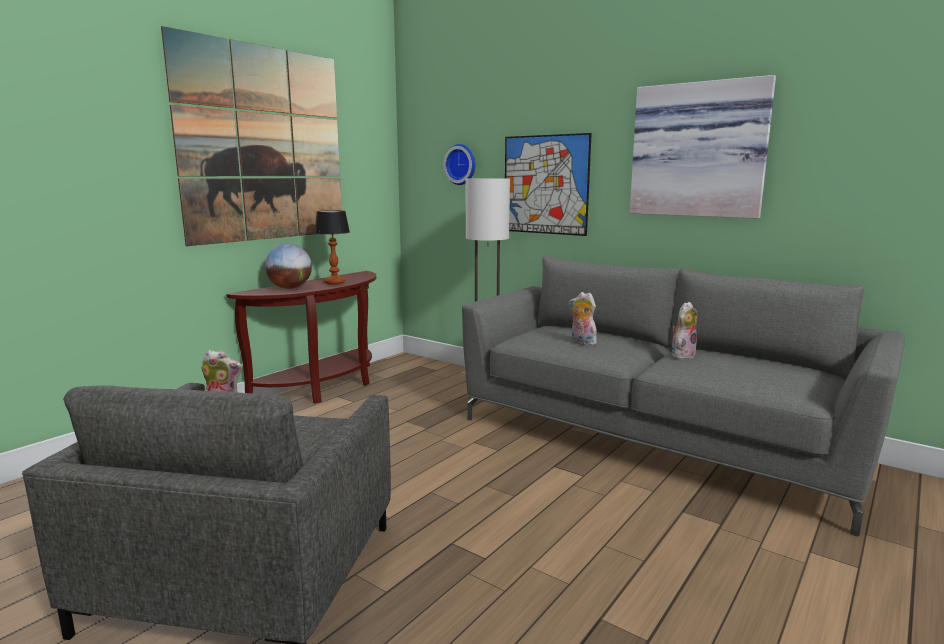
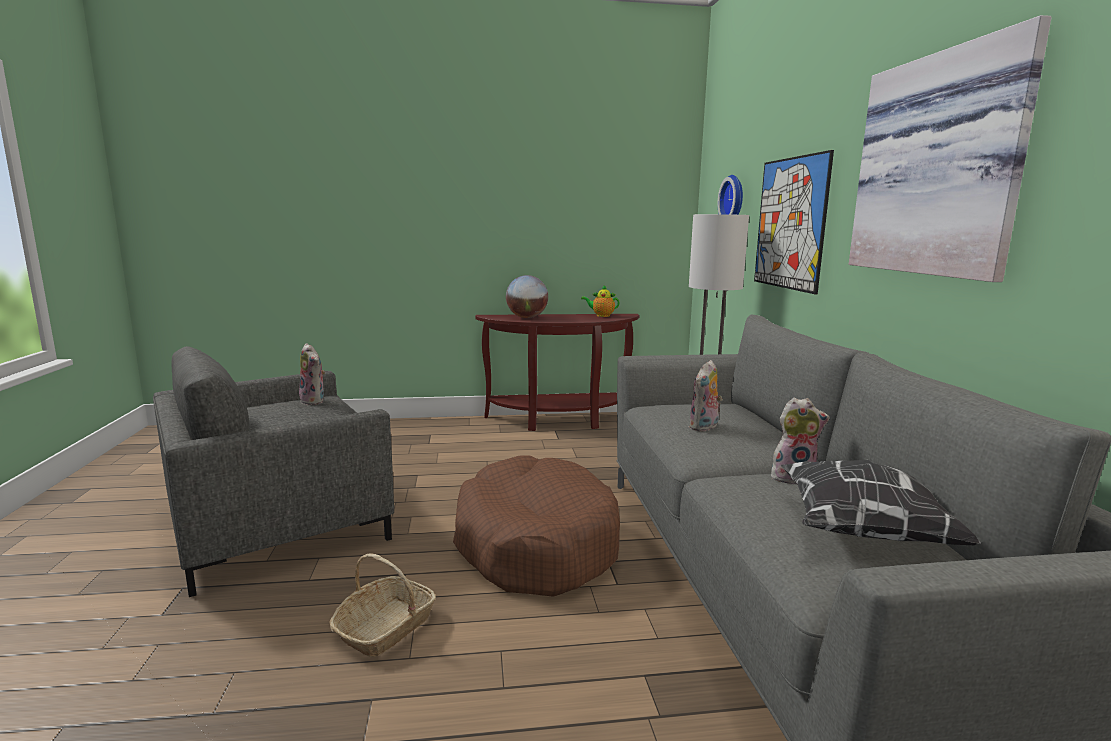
camera: 45 degrees right, 0 degrees up
picture [161,26,342,246] -> none
table lamp [314,210,350,284] -> none
plush toy [569,292,597,345] -> plush toy turned 135 degrees counterclockwise [689,360,723,432]
none -> basket [329,553,436,657]
none -> brown dog bed [453,455,620,597]
none -> teapot [581,285,620,317]
none -> pillow [781,460,981,545]

